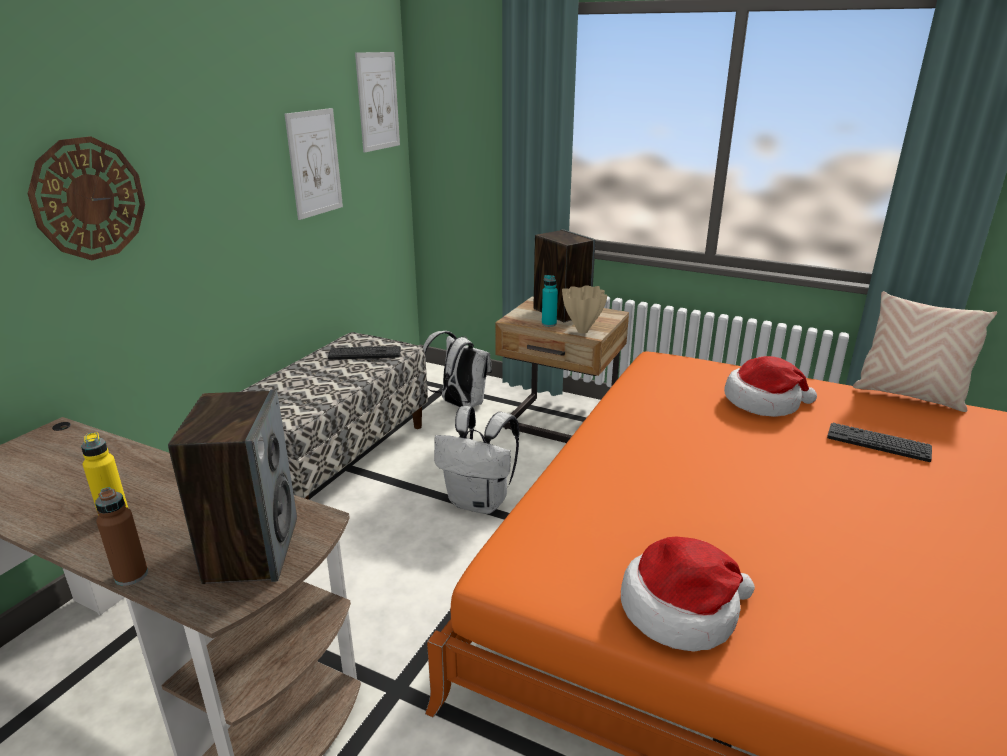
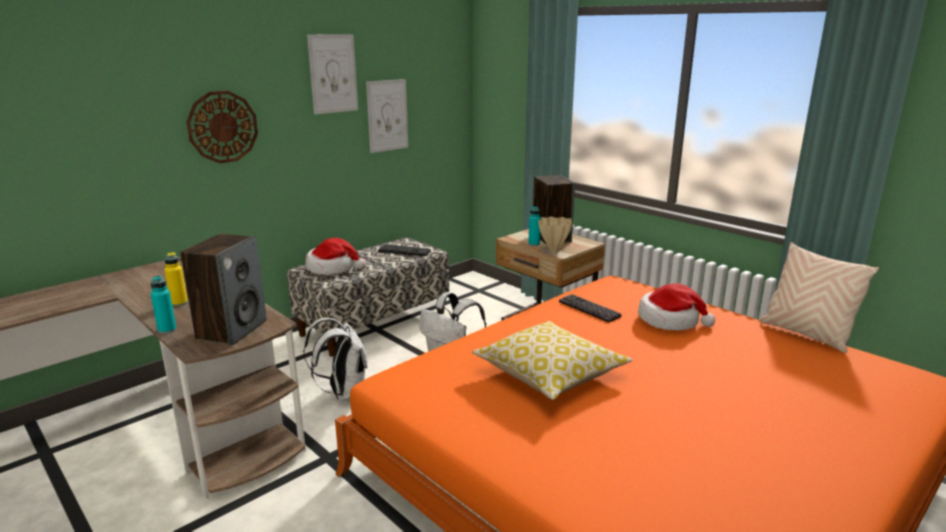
camera: 20 degrees right, 5 degrees down
brown bottle [95,487,148,586] -> turquoise bottle [151,275,177,334]
picture [355,52,400,152] -> picture moved to [307,34,358,114]
white backpack [423,331,492,408] -> white backpack moved to [303,318,368,402]
hat [621,537,755,651] -> hat moved to [305,238,366,275]
keyboard [827,423,932,462] -> keyboard moved to [559,294,622,322]
none -> pillow [472,321,632,400]

